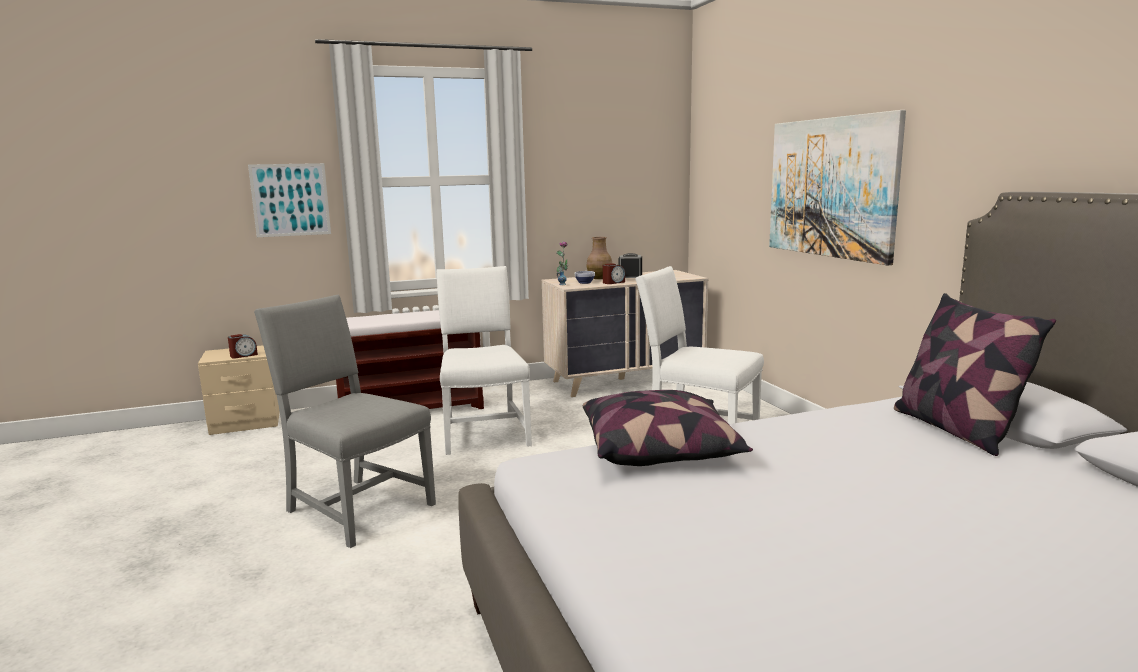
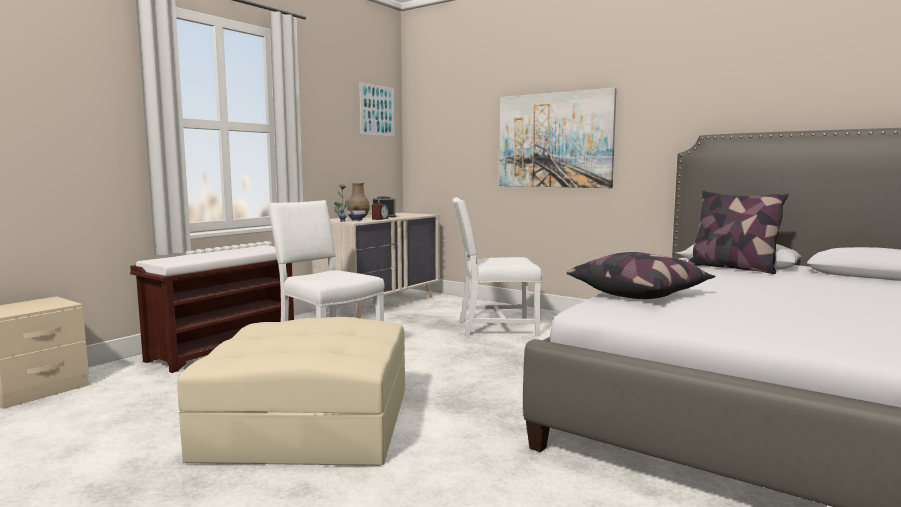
camera: 35 degrees left, 5 degrees down
alarm clock [228,334,258,359] -> none
picture [248,163,331,237] -> picture moved to [359,82,395,137]
grey chair [254,295,436,548] -> beige ottoman [177,317,405,466]

